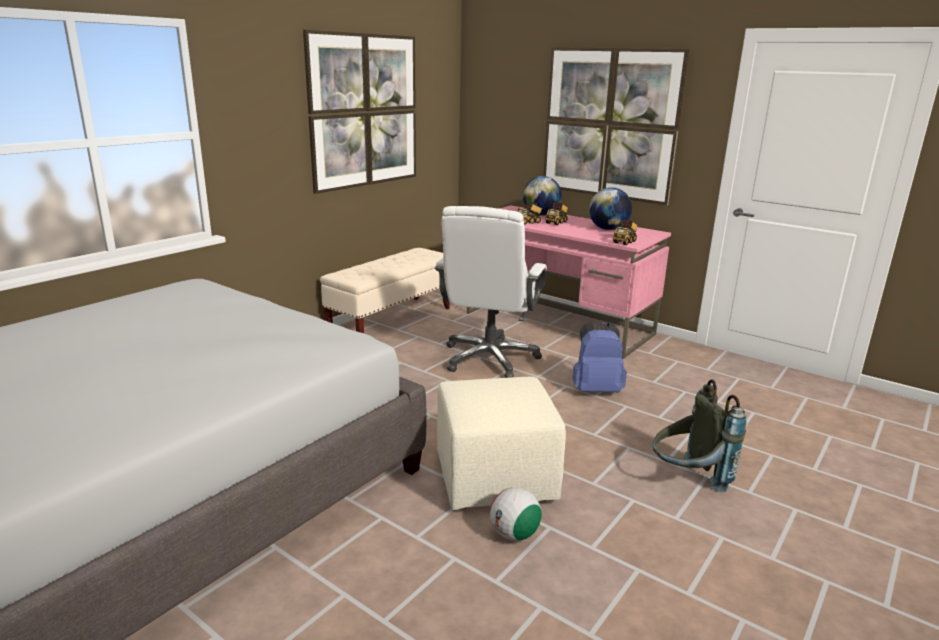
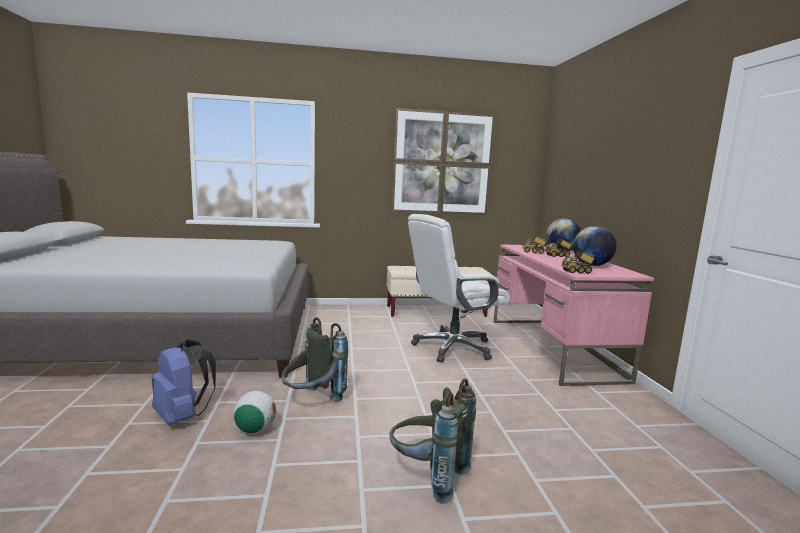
camera: 45 degrees right, 10 degrees down
beige ottoman [437,377,566,510] -> grey backpack [282,317,348,402]
picture [543,47,689,205] -> none
blue backpack [572,322,627,392] -> blue backpack moved to [152,339,216,425]

